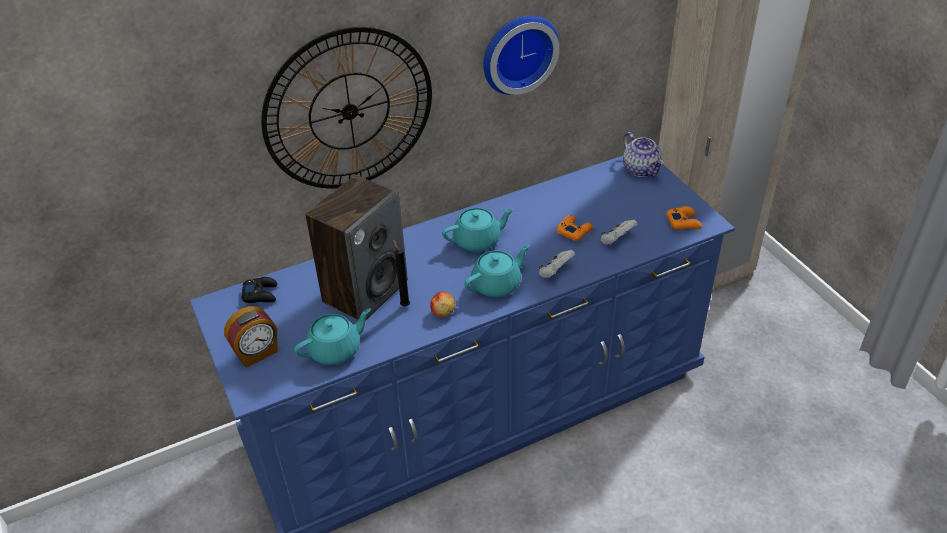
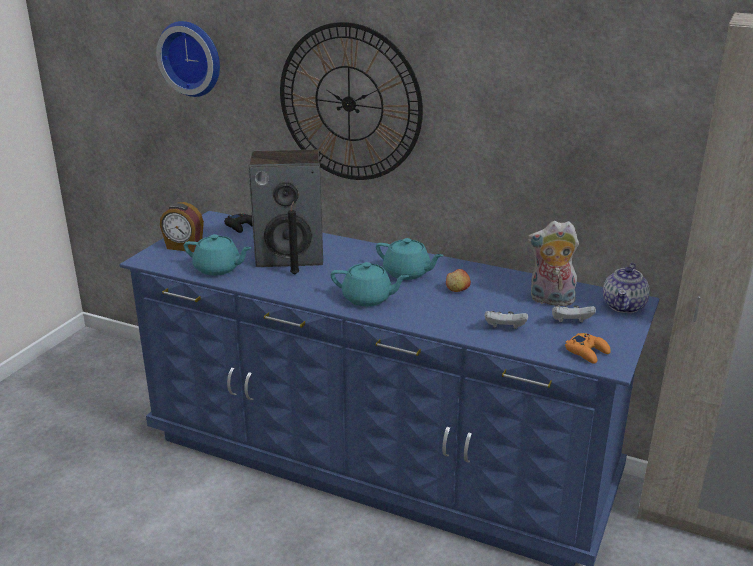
camera: 50 degrees right, 15 degrees down
apple [430,292,455,317] -> apple moved to [446,269,471,292]
wall clock [483,15,559,95] -> wall clock moved to [156,21,220,97]
white game controller [539,250,575,278] -> white game controller moved to [552,305,596,322]
orange game controller [557,215,593,241] -> none
none -> plush toy [528,221,579,306]

